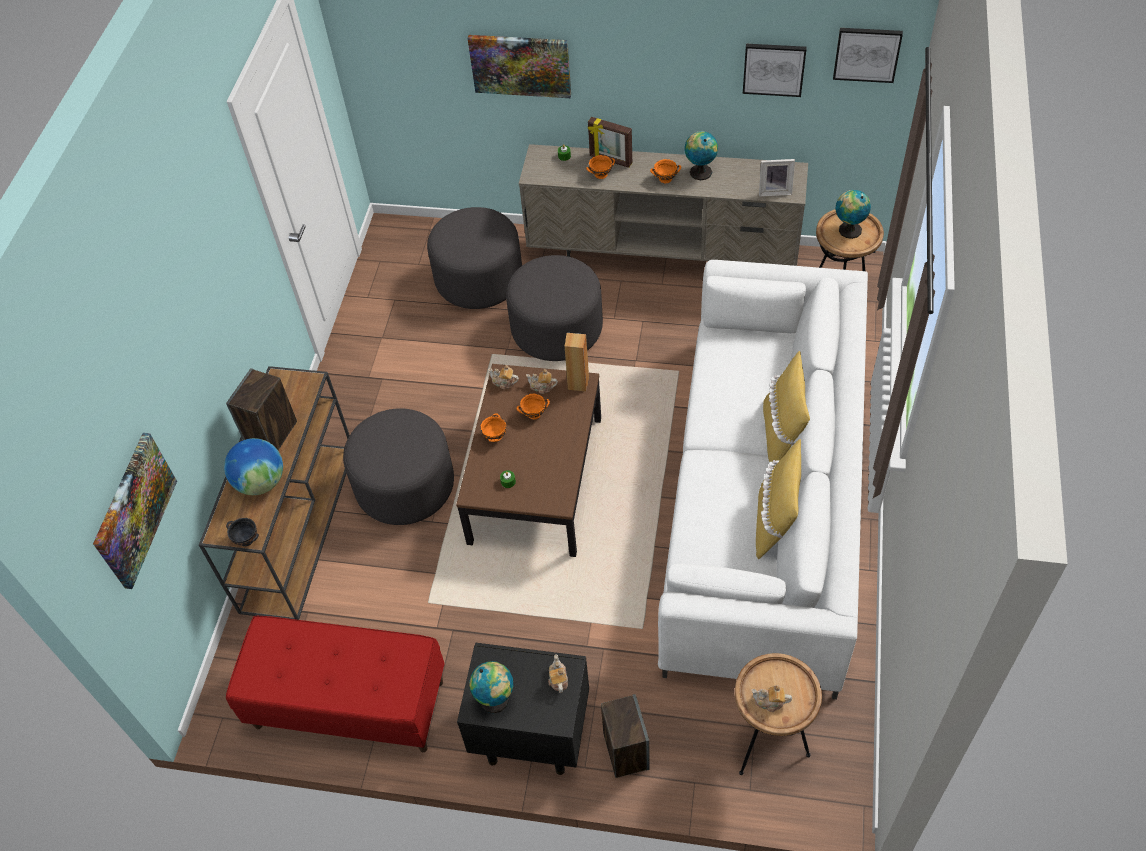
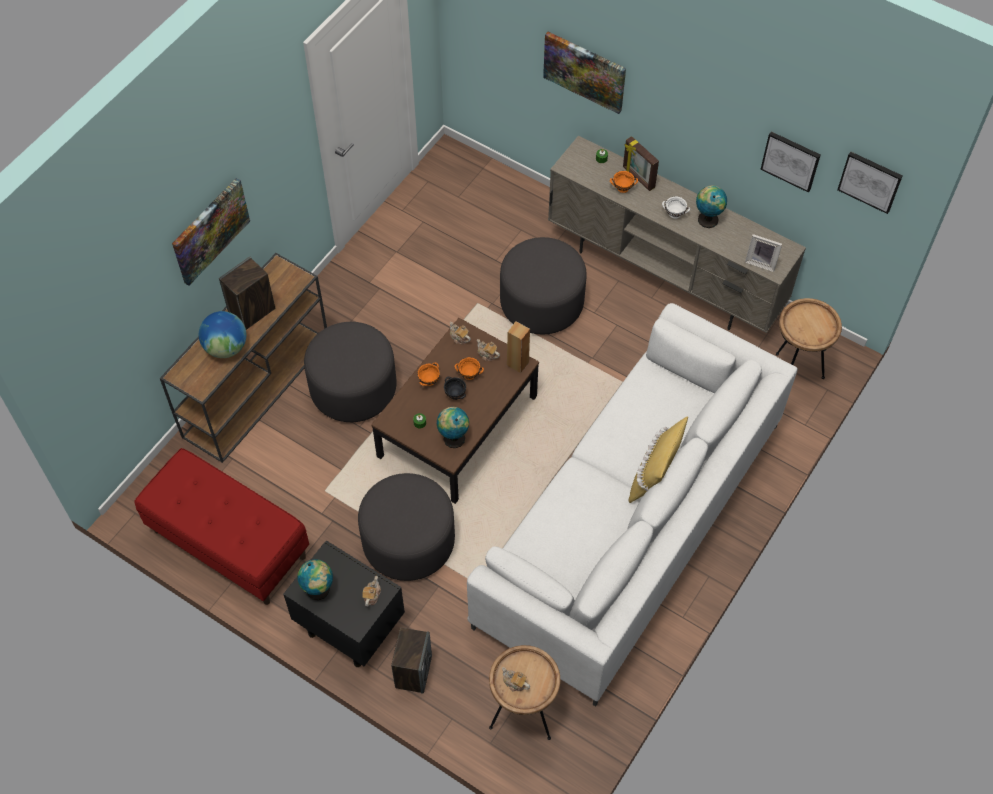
camera: 20 degrees right, 5 degrees up
picture [93,433,177,589] -> picture moved to [172,178,250,285]
black bowl [226,518,259,546] -> black bowl moved to [444,376,466,400]
grey ottoman [427,207,522,309] -> grey ottoman moved to [358,473,455,581]
orange bowl [650,159,681,183] -> white bowl [662,196,690,219]
yellow pillow [756,439,801,559] -> none
globe [835,190,871,239] -> globe moved to [437,407,469,448]

